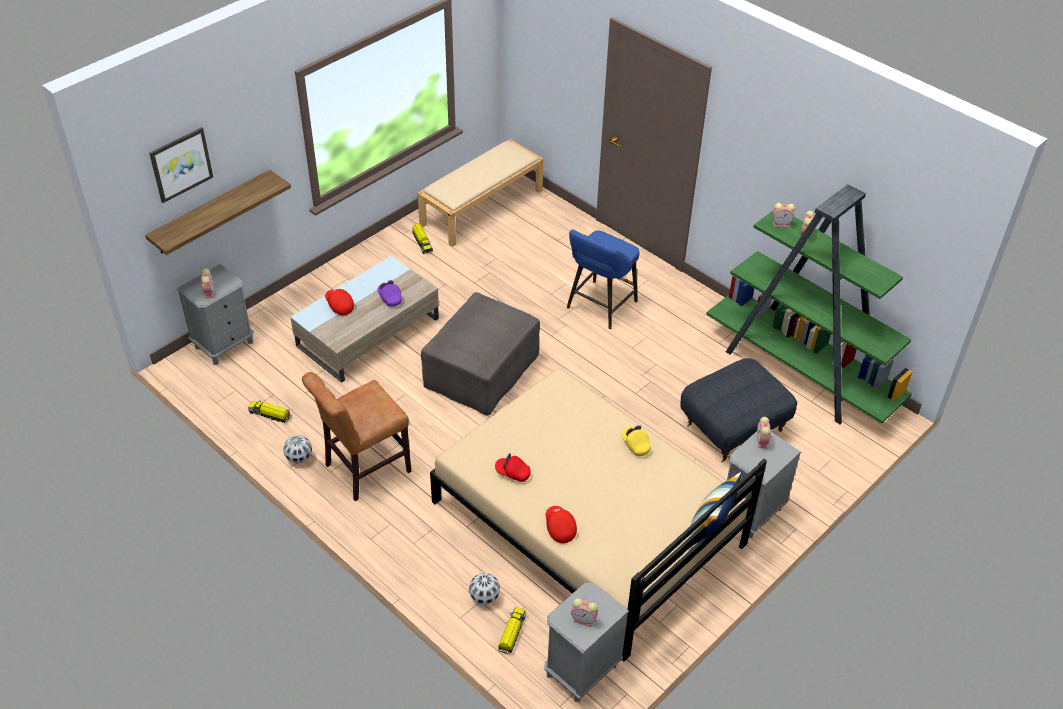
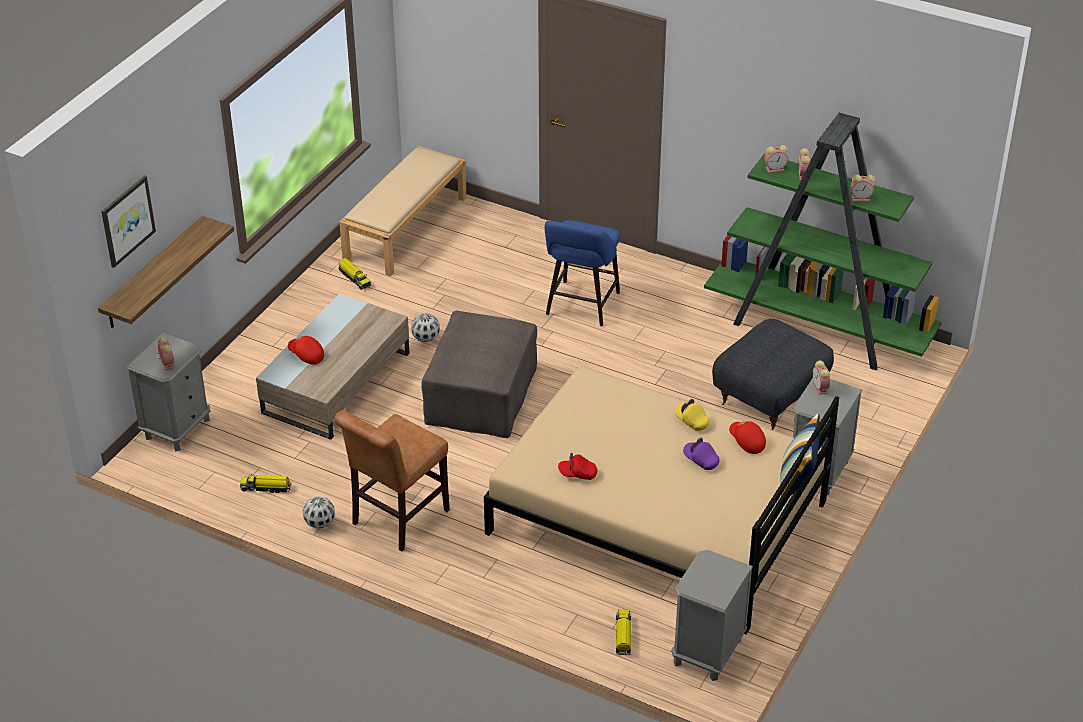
camera: 15 degrees left, 5 degrees down
purple cap [377,280,402,307] -> purple cap moved to [683,438,719,470]
football [469,573,500,605] -> football moved to [411,313,440,342]
red cap [546,506,577,543] -> red cap moved to [729,421,766,454]
alarm clock [571,598,598,627] -> alarm clock moved to [851,175,875,201]

